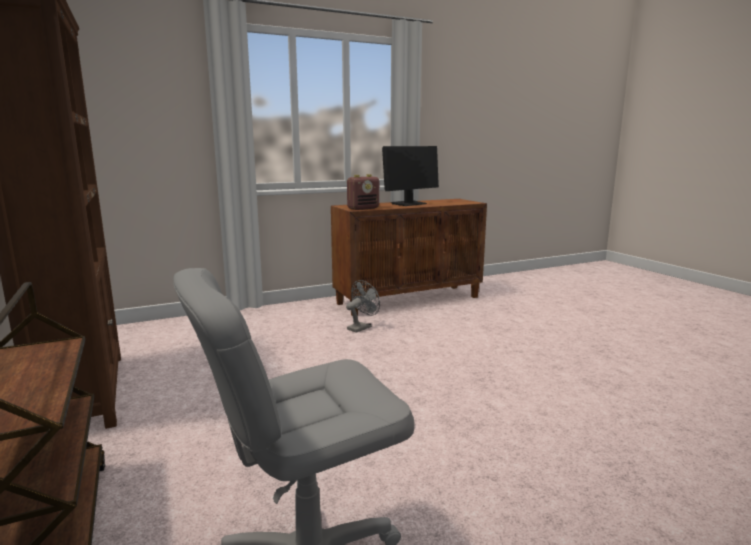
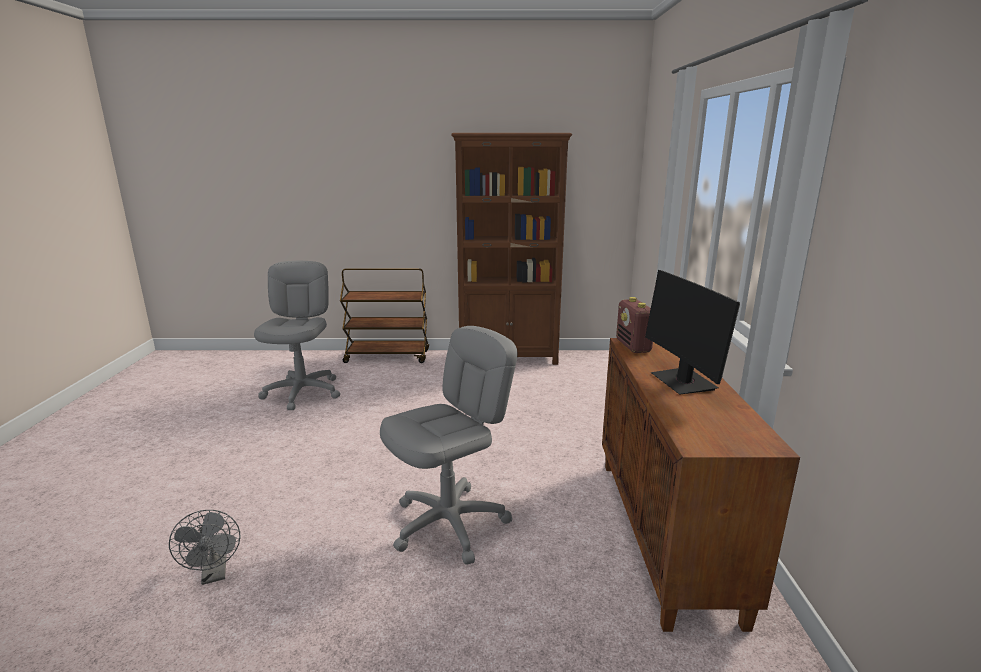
camera: 115 degrees right, 5 degrees up
grey fan [346,280,380,333] -> grey fan moved to [169,510,240,585]
none -> grey office chair [380,326,517,565]

